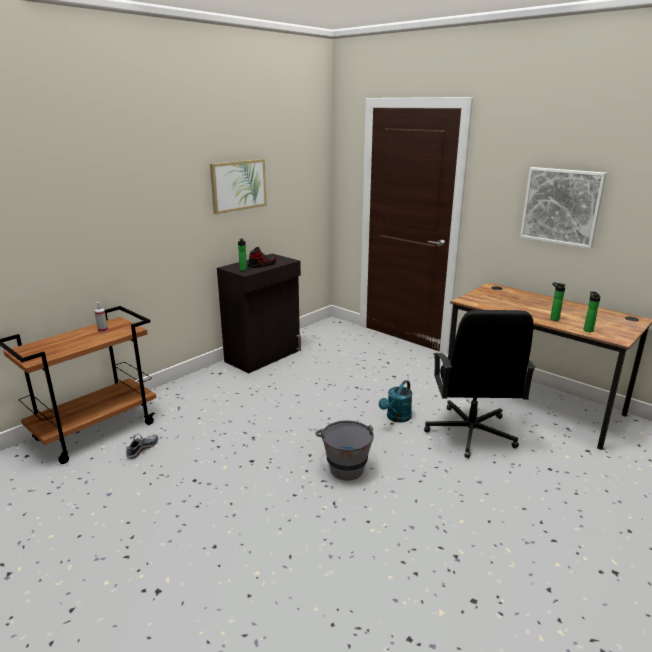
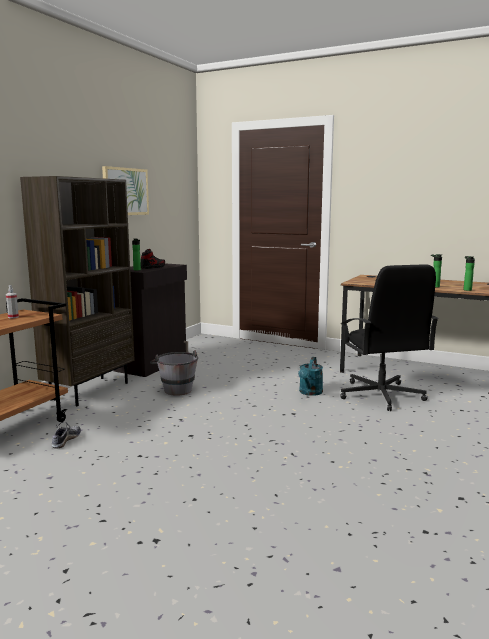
camera: 15 degrees left, 10 degrees down
grey bucket [315,420,374,481] -> grey bucket moved to [150,350,198,396]
picture [520,167,607,249] -> none
none -> brown bookcase [20,176,135,406]

